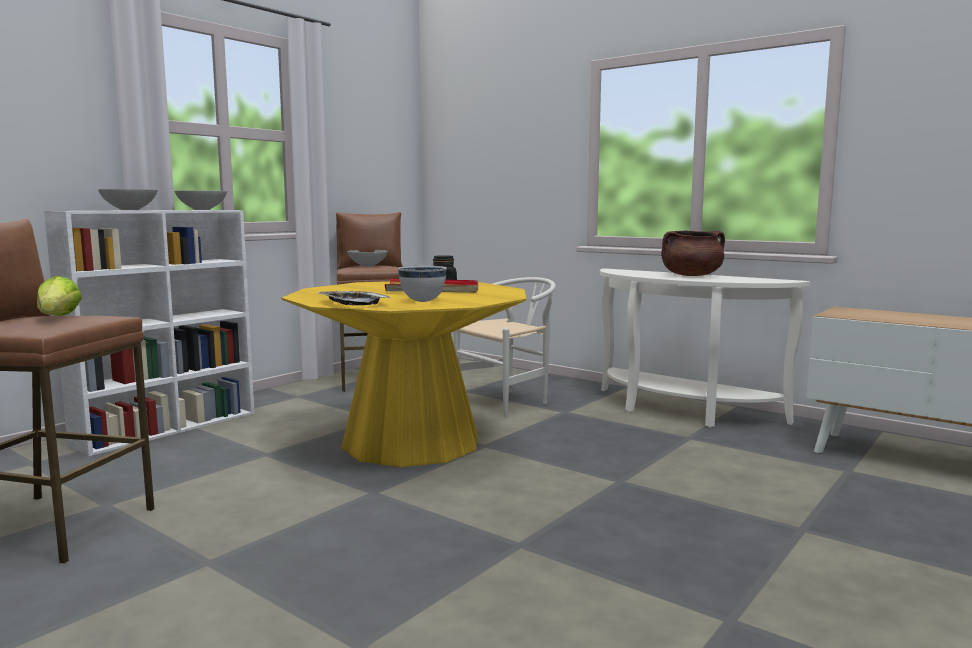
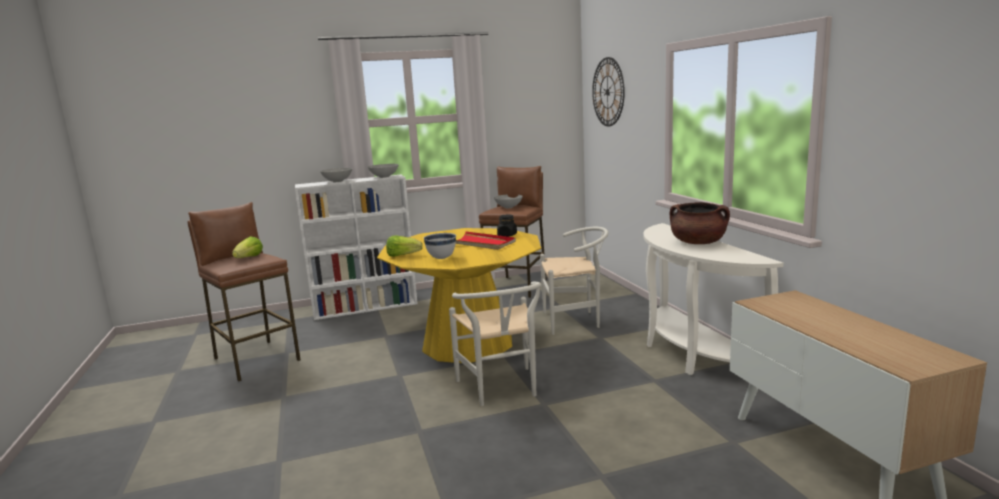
camera: 35 degrees right, 5 degrees up
tray [317,291,391,305] -> lettuce [386,236,423,257]
none -> white chair [449,282,541,406]
none -> wall clock [592,57,625,126]

